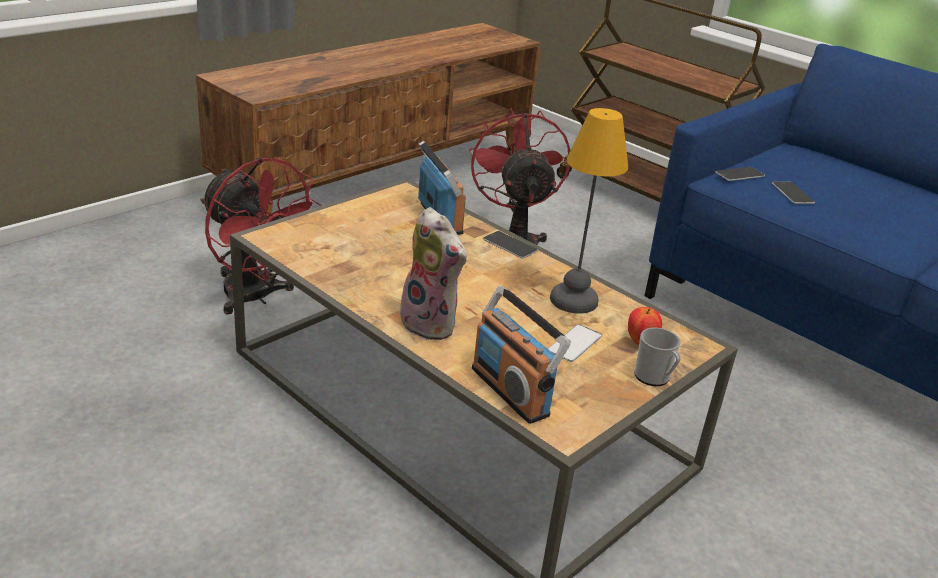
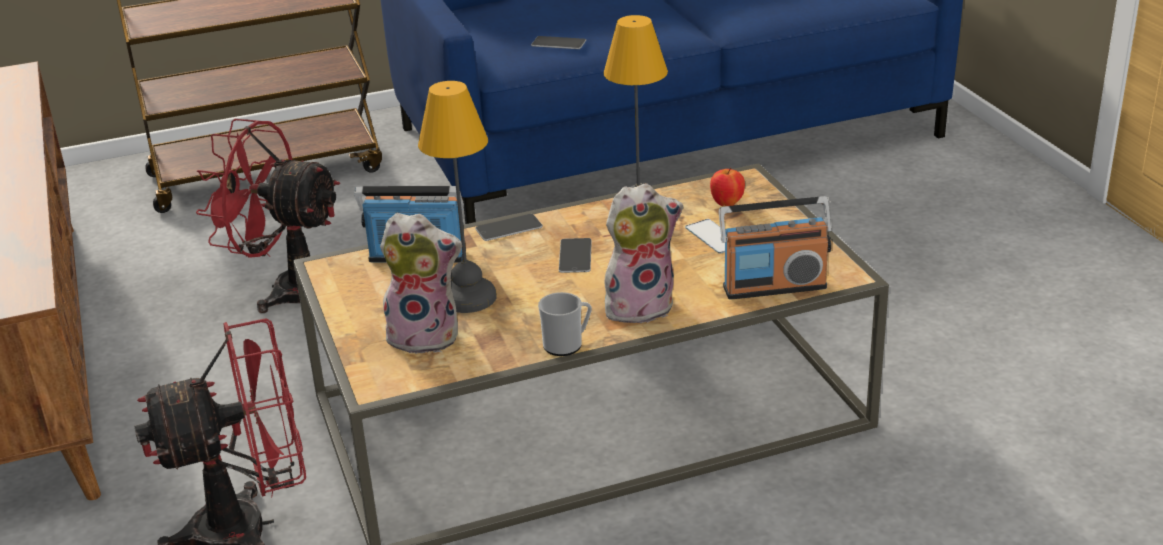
camera: 60 degrees left, 0 degrees up
mug [634,327,681,386] -> mug moved to [538,292,592,356]
phone [715,167,765,181] -> phone moved to [559,238,592,273]
none -> plush toy [380,213,462,354]
none -> table lamp [418,81,497,313]

